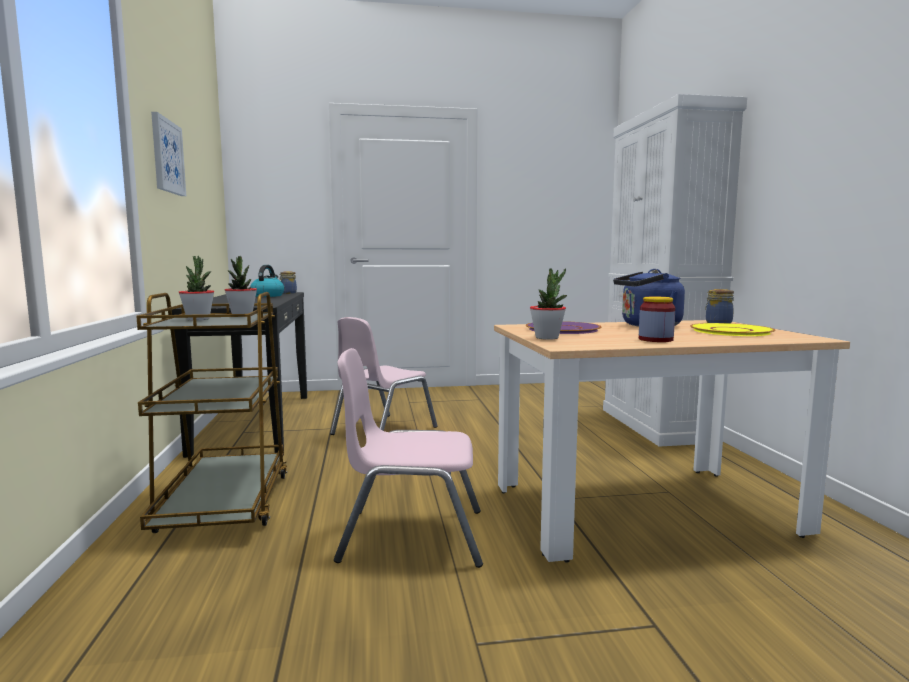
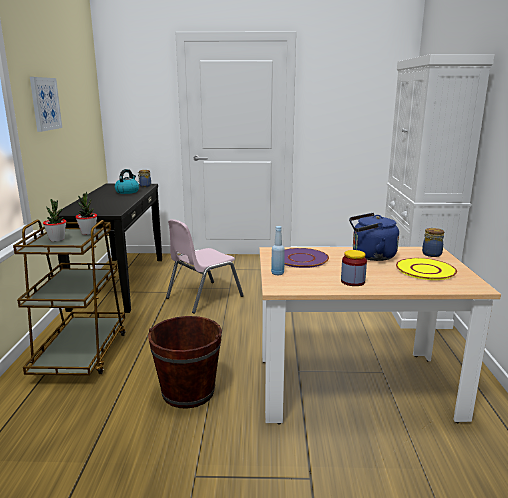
camera: 10 degrees right, 10 degrees up
pink chair [334,348,483,568] -> brown bucket [148,316,222,408]
potted plant [530,269,567,340] -> blue bottle [271,226,285,275]

